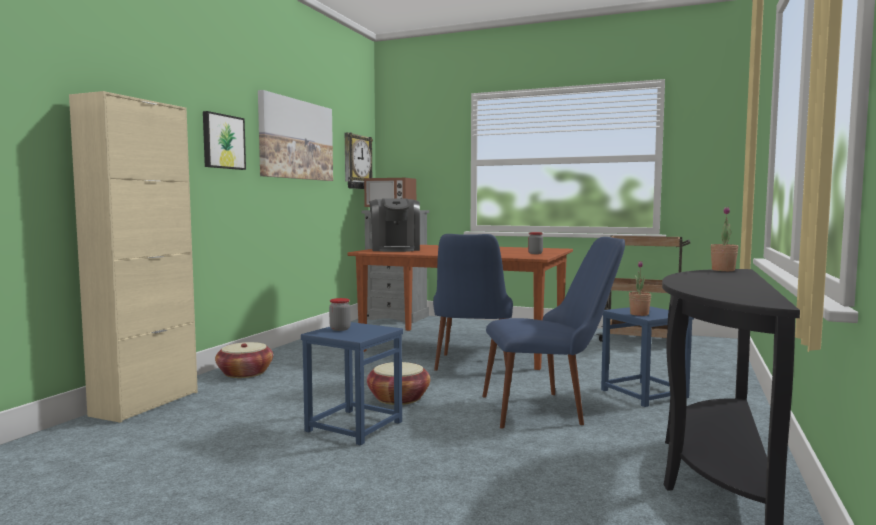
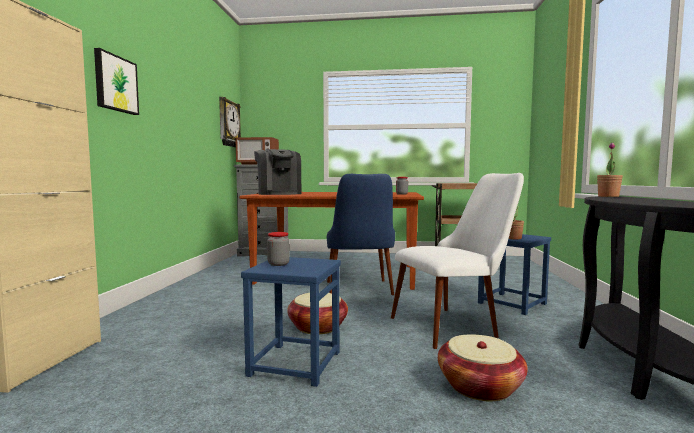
camera: 15 degrees left, 0 degrees up
basket [215,342,273,378] -> basket moved to [438,334,527,401]
picture [258,90,333,181] -> none
blue chair [482,237,625,429] -> white chair [391,173,524,349]

